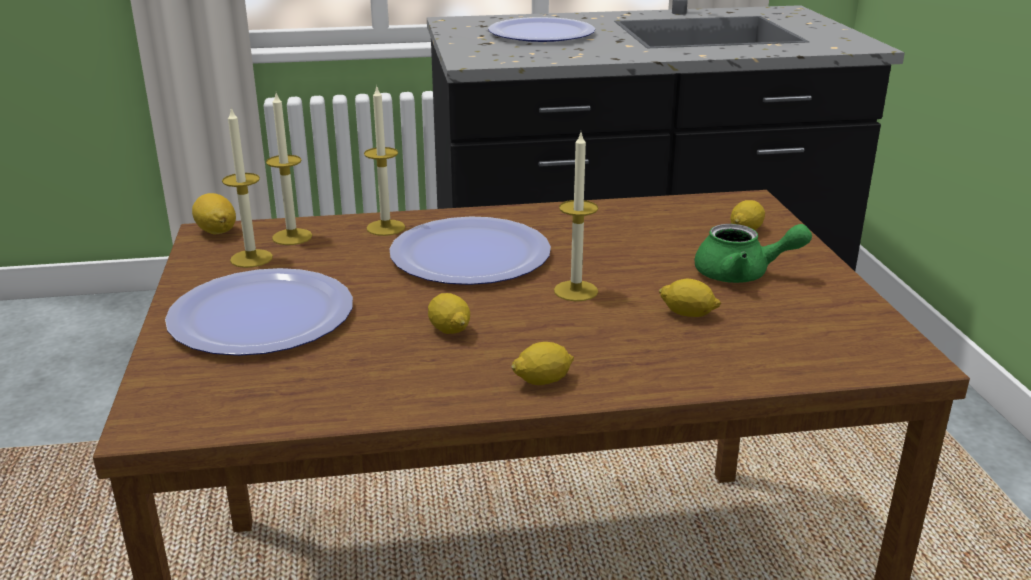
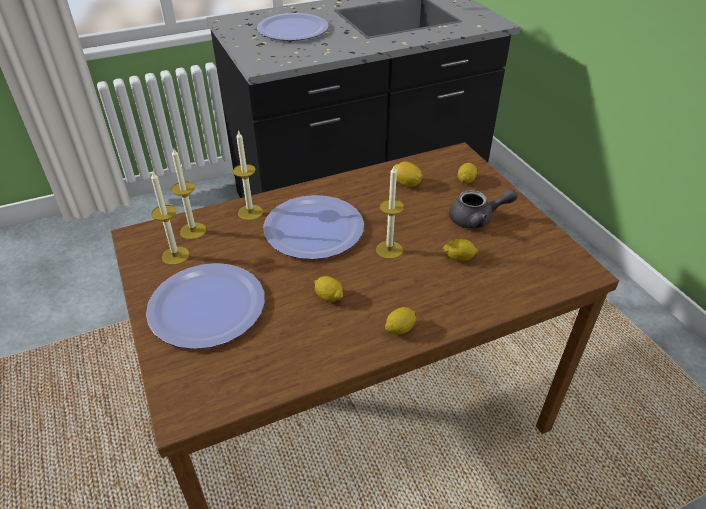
camera: 15 degrees left, 15 degrees up
lemon [192,193,236,234] -> lemon moved to [395,162,422,187]
green teapot [694,224,812,283] -> grey teapot [449,189,518,229]

